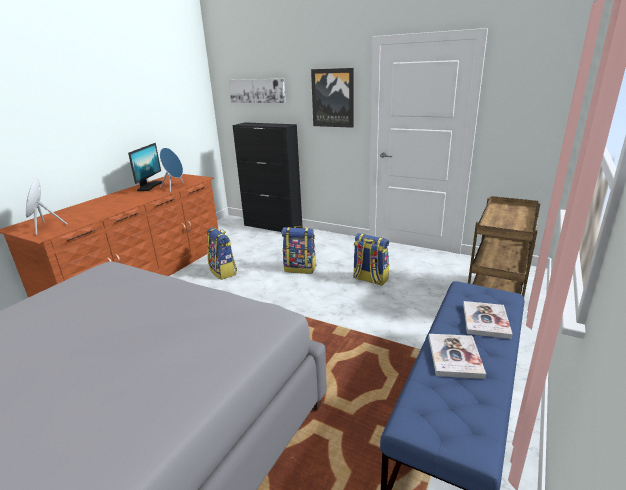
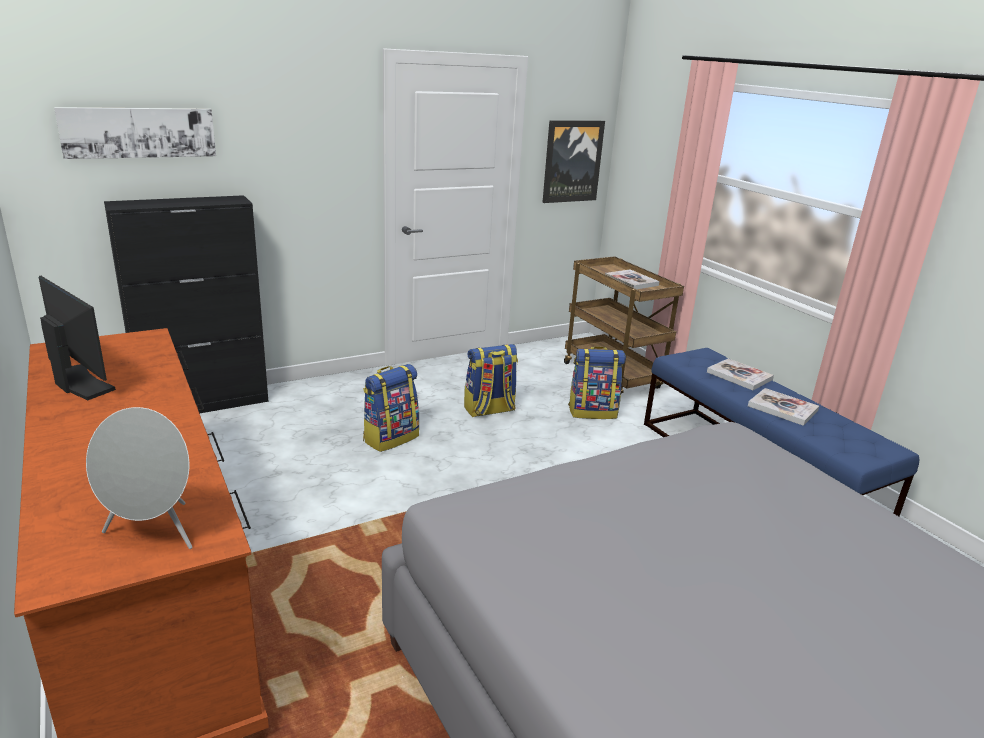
camera: 60 degrees left, 0 degrees up
blue speaker [160,148,184,192] -> none
backpack [207,227,237,280] -> backpack moved to [568,346,626,419]
picture [311,68,354,128] -> picture moved to [542,120,605,203]
none -> book [605,269,660,289]

